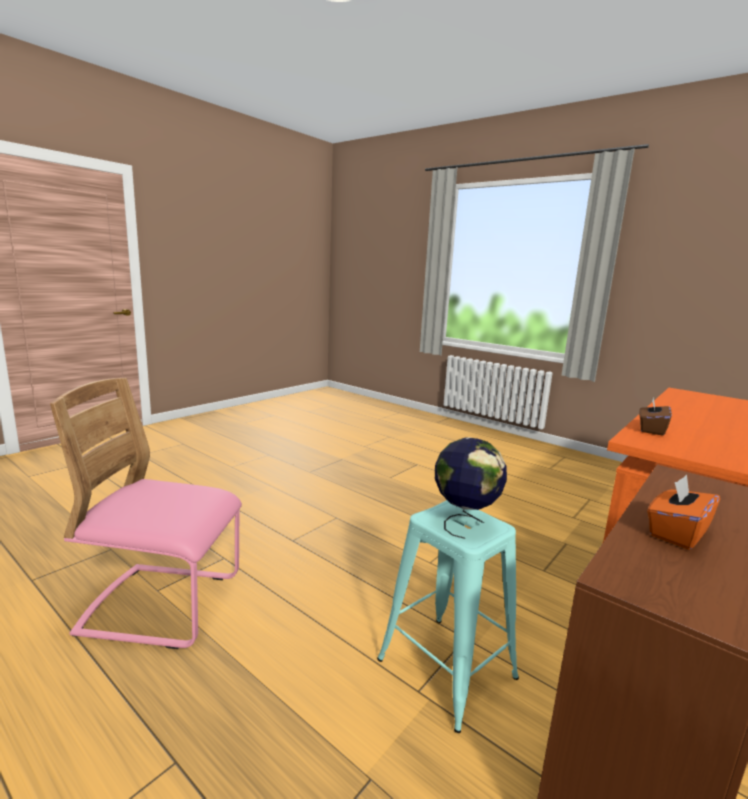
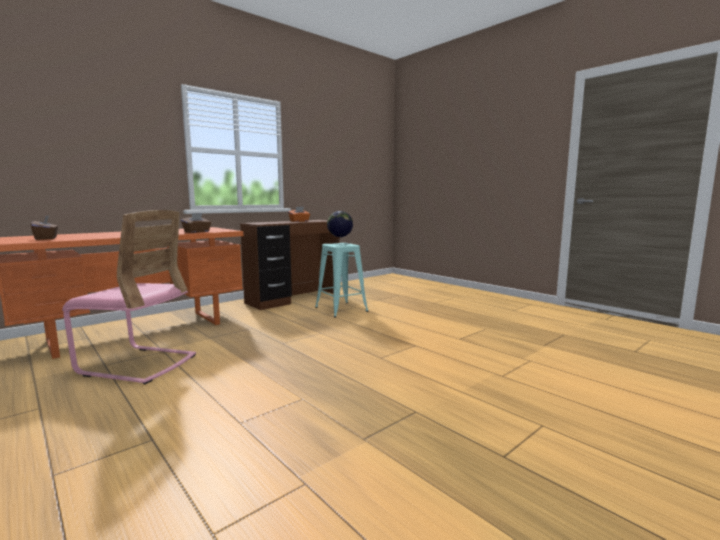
camera: 170 degrees left, 5 degrees down
pink chair [50,378,242,649] -> pink chair moved to [62,210,196,384]
none -> brown tissue box [31,216,58,240]

